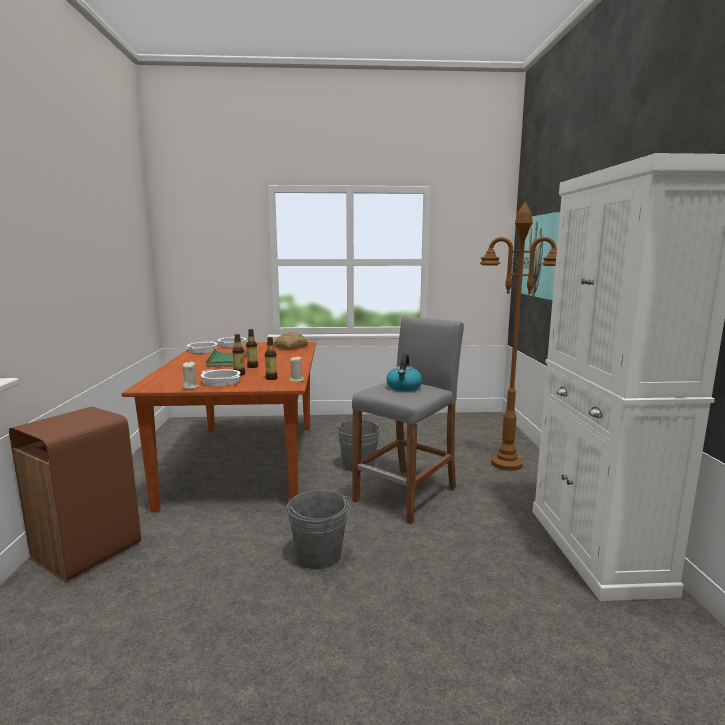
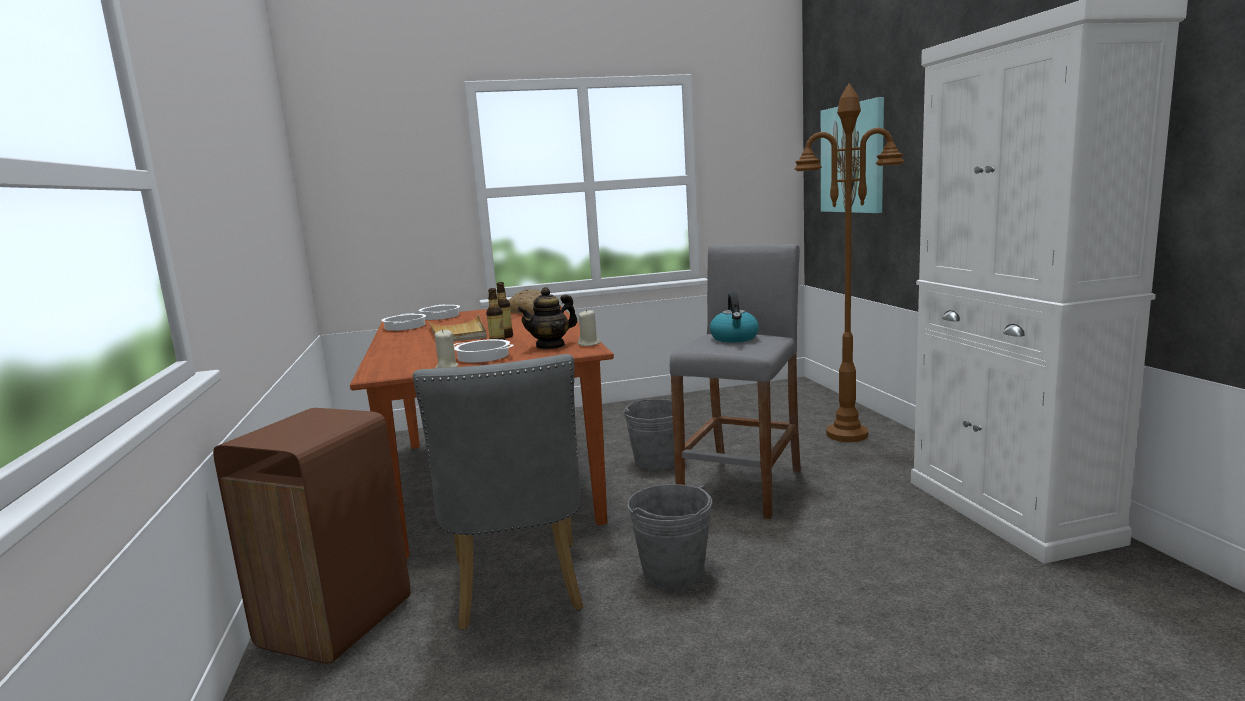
camera: 10 degrees left, 0 degrees up
green tray [206,348,247,367] -> beige tray [428,314,487,342]
bottle [265,337,278,380] -> teapot [518,287,577,350]
none -> grey chair [413,354,583,630]

